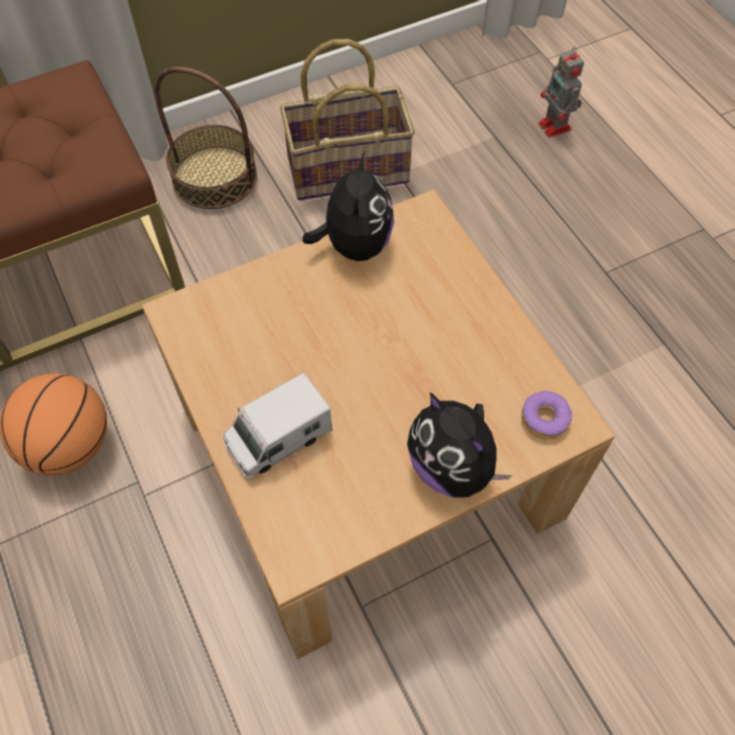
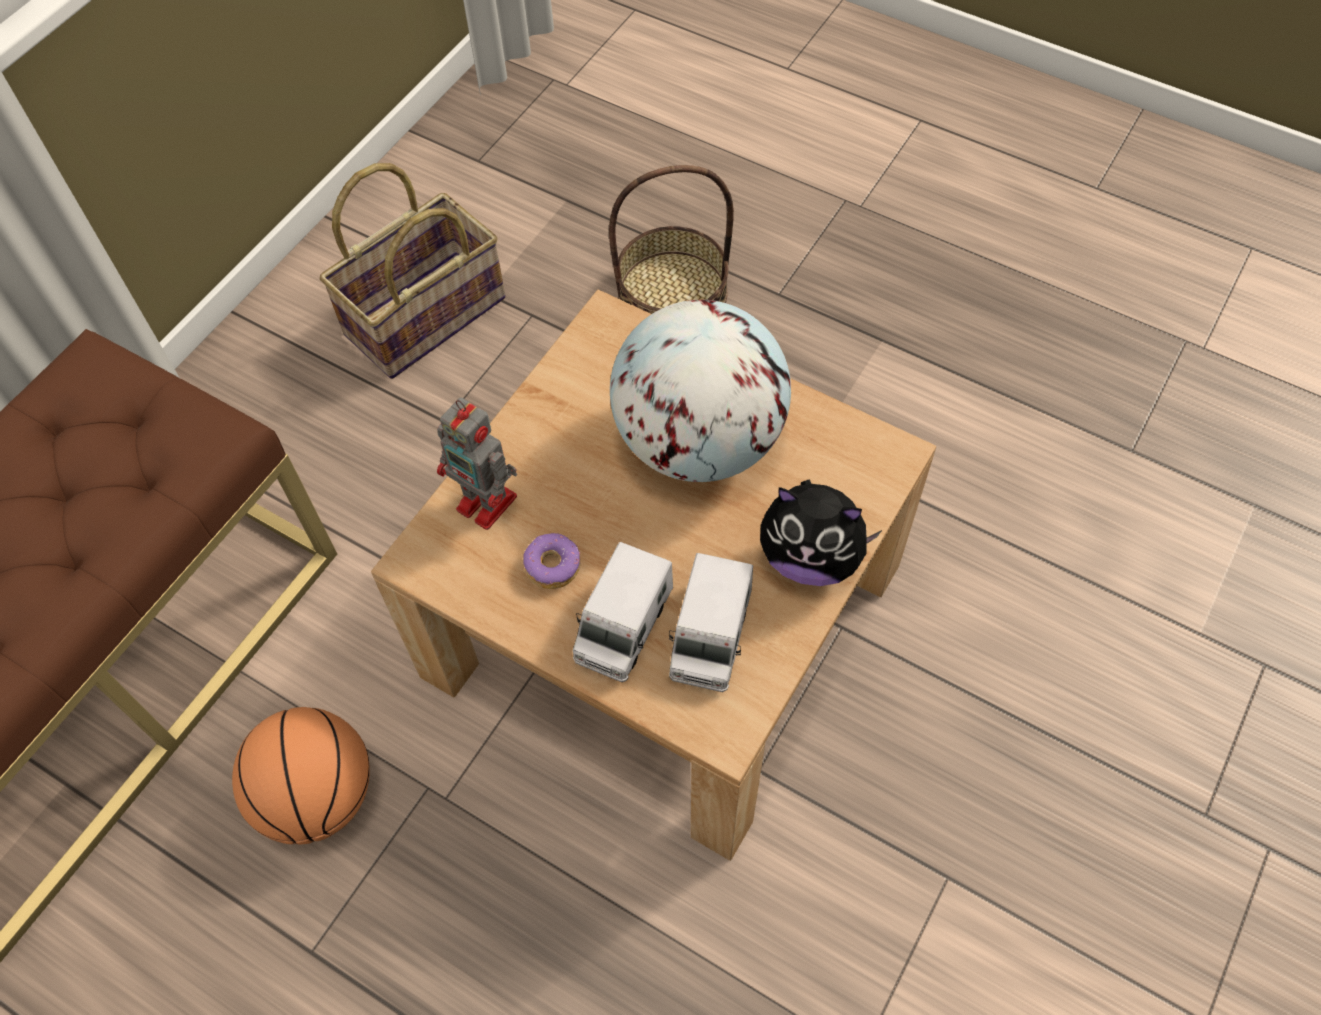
camera: 30 degrees left, 0 degrees up
basket [155,67,257,209] -> basket moved to [609,165,734,314]
plush toy [302,152,394,261] -> none
donut [521,391,572,439] -> donut moved to [523,533,581,589]
toy robot [538,47,584,137] -> toy robot moved to [437,398,517,530]
none -> globe [610,300,791,482]
none -> toy truck [669,553,753,692]

